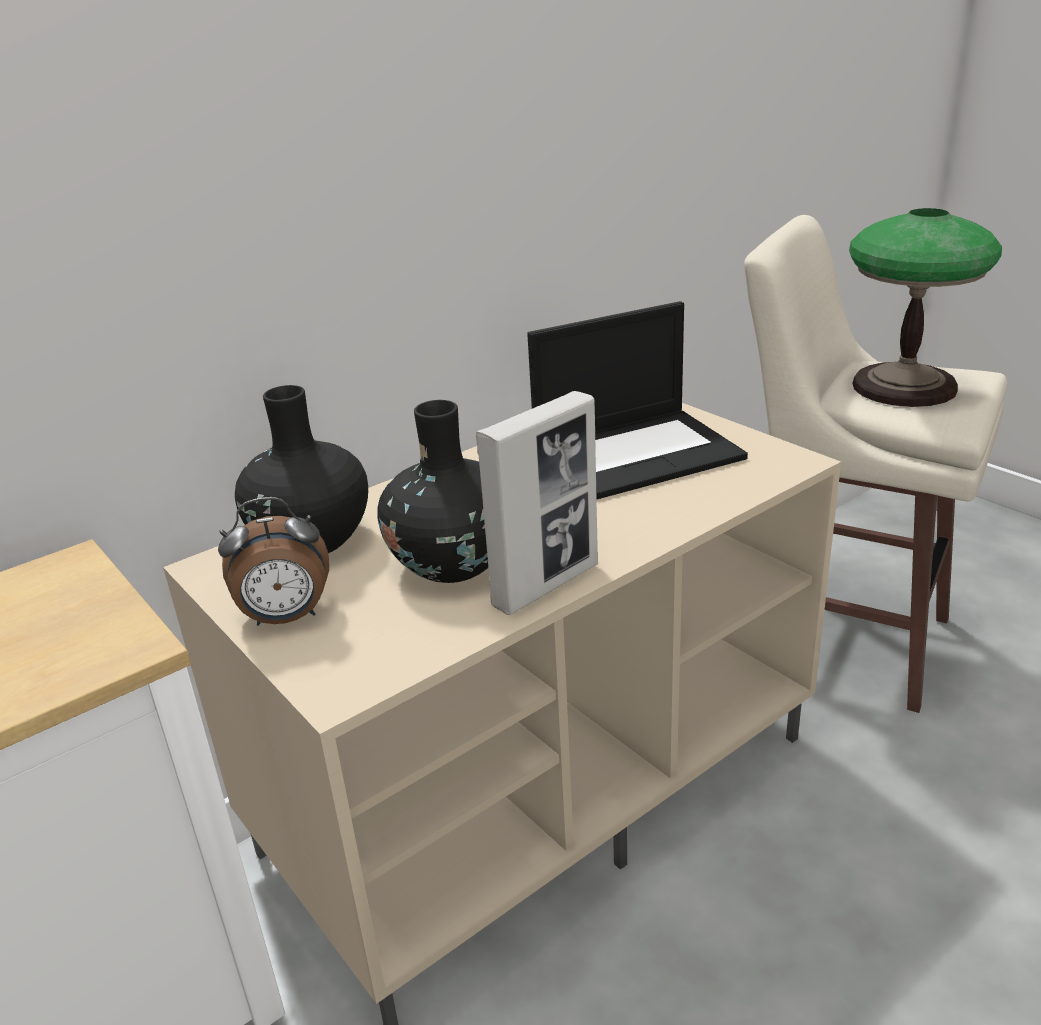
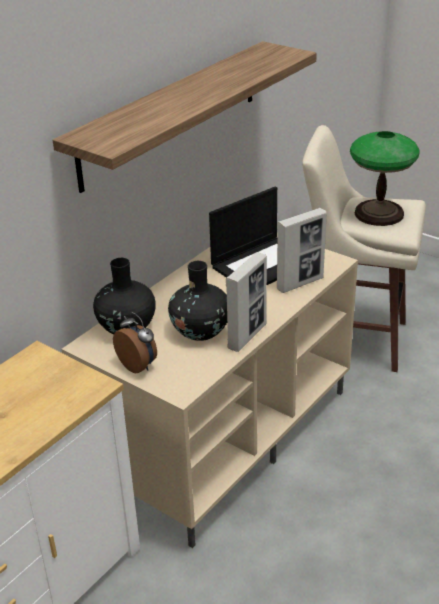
camera: 15 degrees left, 5 degrees up
alarm clock [218,497,329,626] -> alarm clock turned 105 degrees counterclockwise [113,312,157,373]
none -> shelf [53,41,317,193]
none -> picture frame [277,208,327,293]

